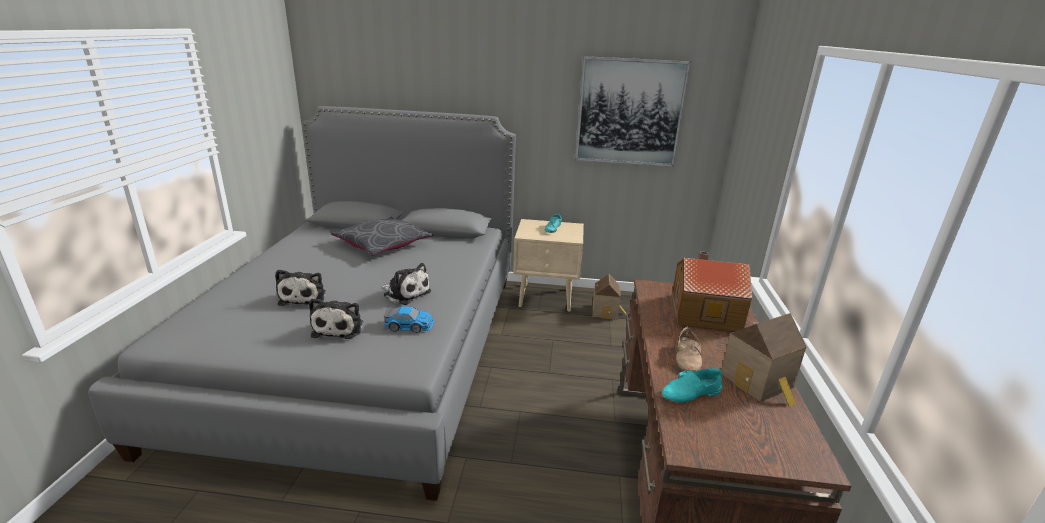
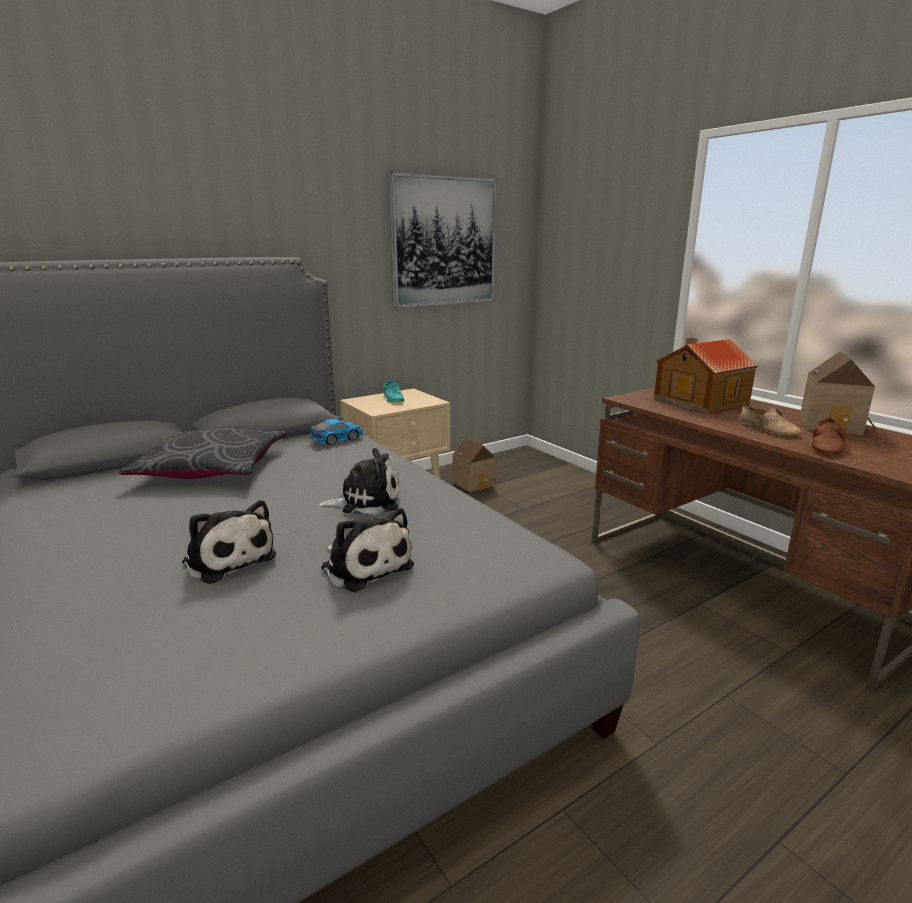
camera: 40 degrees left, 5 degrees down
toy car [384,306,434,333] -> toy car moved to [310,419,364,445]
turquoise shoe [662,368,722,402] -> brown shoe [812,417,845,455]

